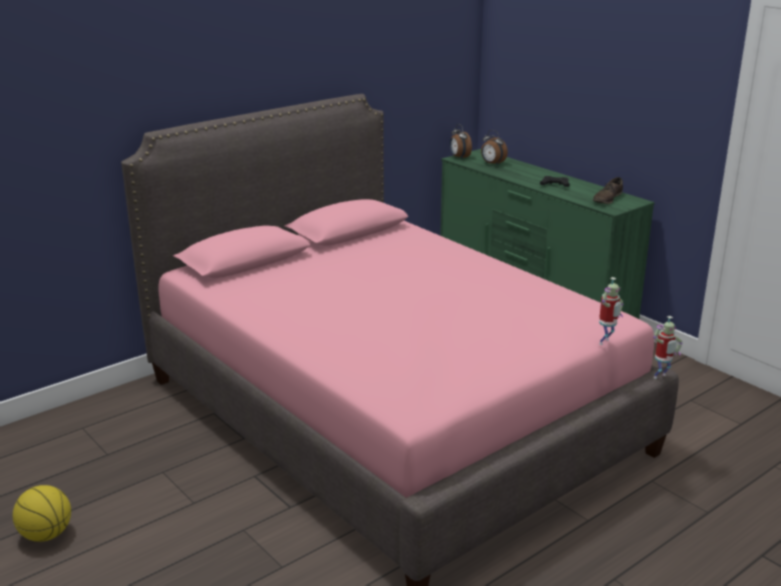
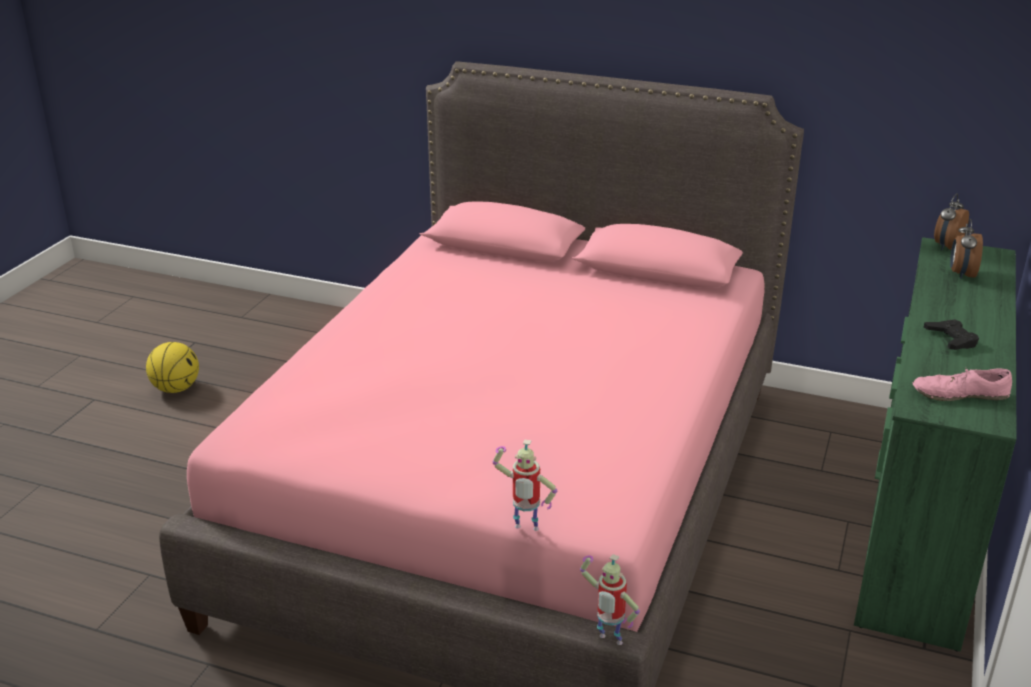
camera: 60 degrees right, 5 degrees up
brown shoe [593,177,623,204] -> pink shoe [913,367,1012,401]

